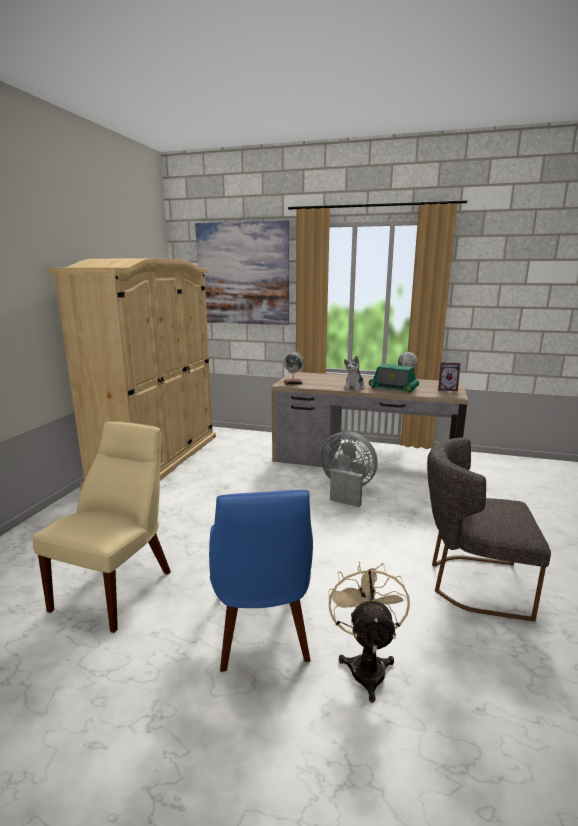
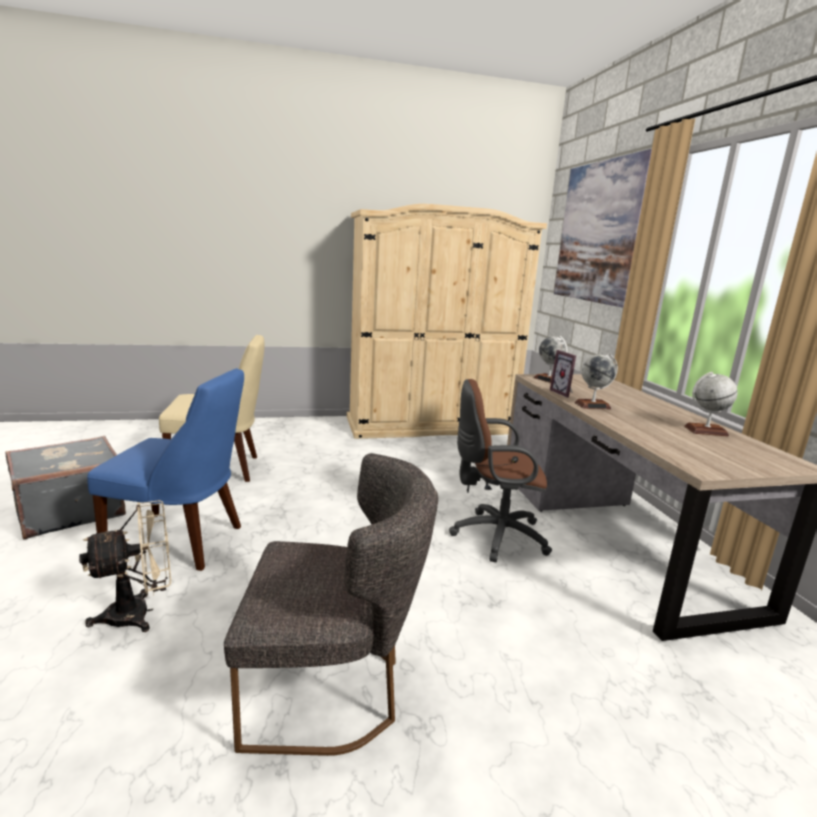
camera: 60 degrees right, 0 degrees up
blue chair [209,490,313,672] -> blue chair turned 135 degrees counterclockwise [87,368,244,571]
grey fan [320,431,378,507] -> brown office chair [449,379,552,562]
plush toy [344,356,365,391] -> globe [575,353,618,409]
radio [369,364,419,393] -> none
grey chair [427,437,551,622] -> grey chair turned 105 degrees clockwise [224,453,438,756]
picture frame [438,362,461,391] -> picture frame moved to [550,350,576,398]
none -> grey suitcase [6,436,126,540]

